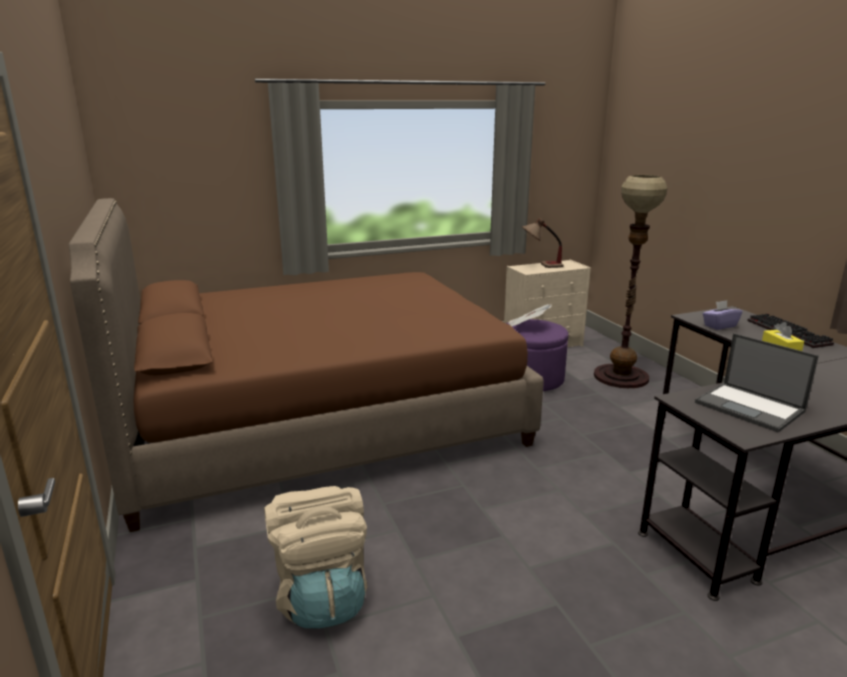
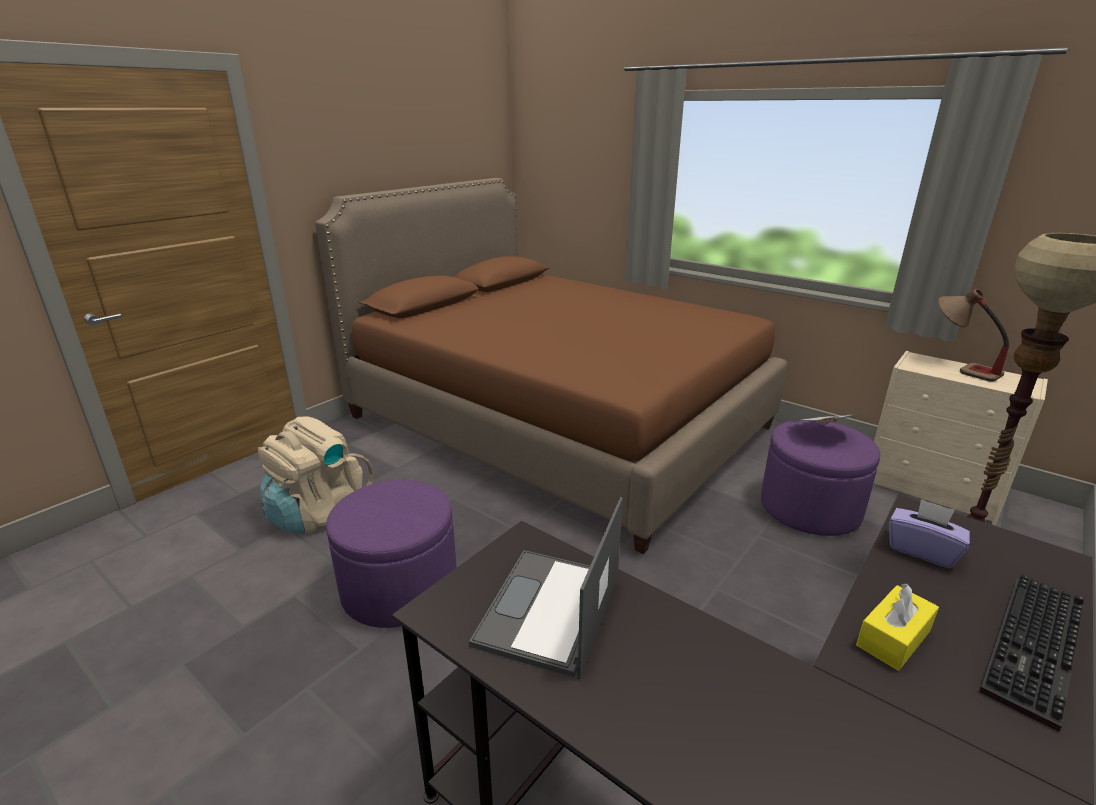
camera: 60 degrees right, 5 degrees up
none -> purple ottoman [326,480,457,628]

